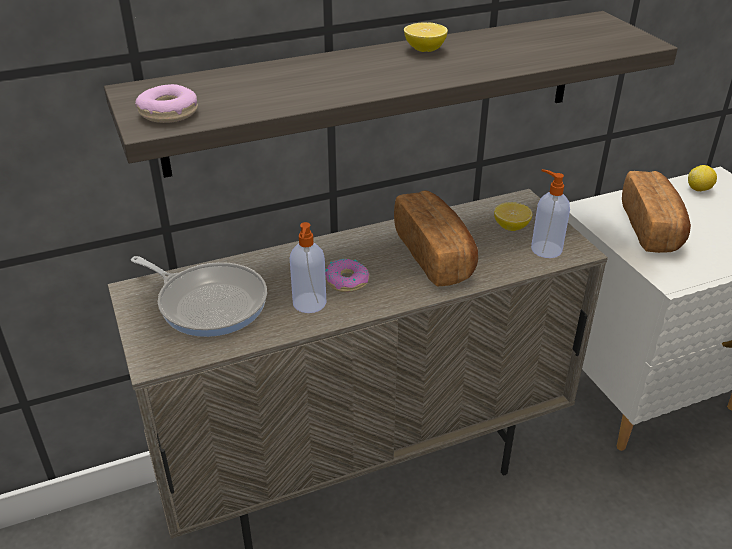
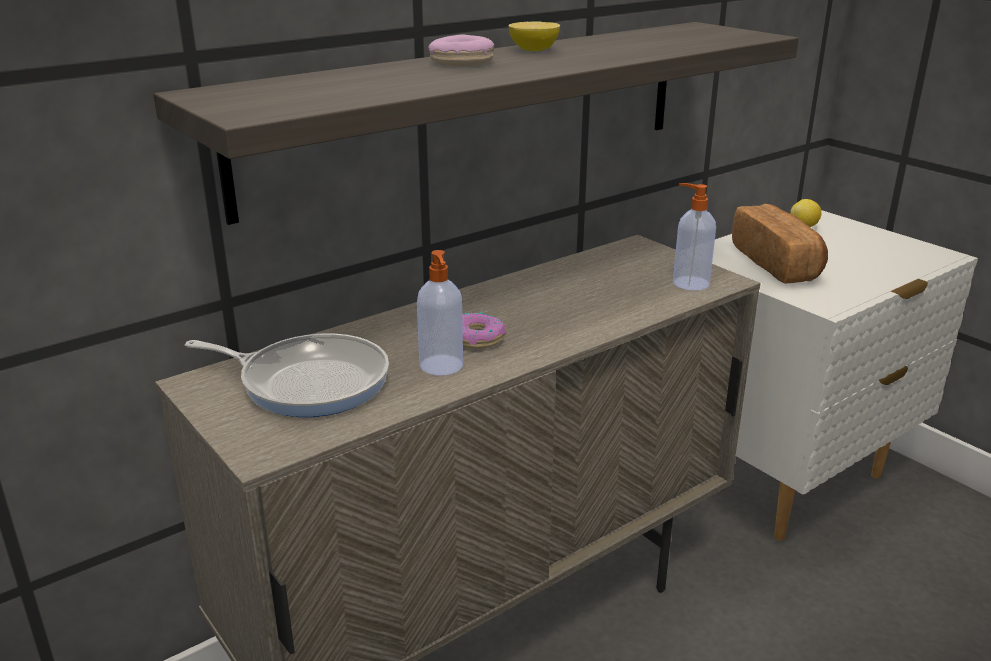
camera: 15 degrees left, 10 degrees down
donut [135,84,198,123] -> donut moved to [428,34,494,66]
bread [394,190,478,286] -> none
lemon [494,202,532,231] -> none

